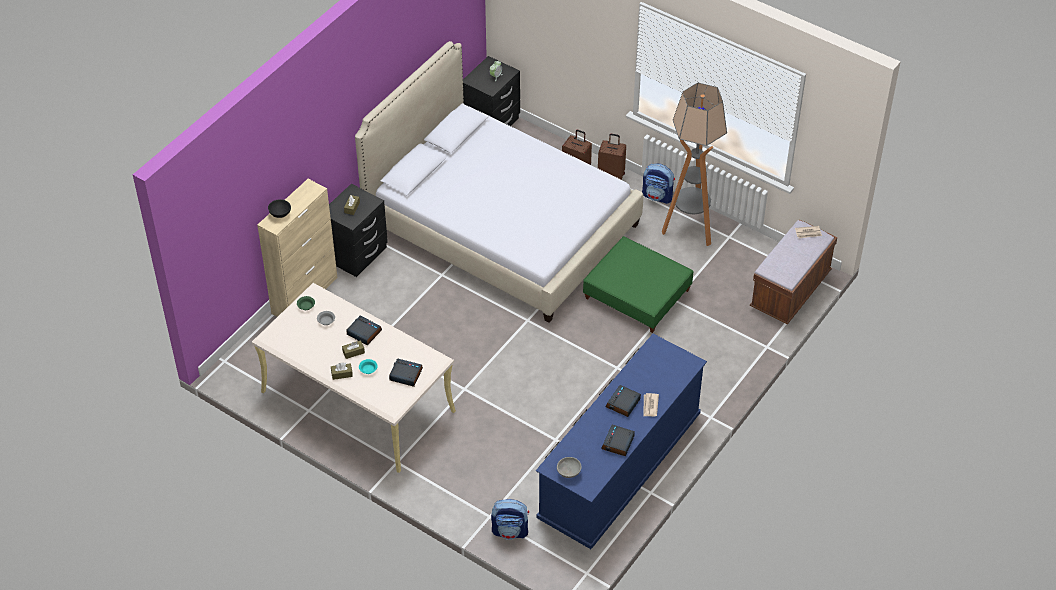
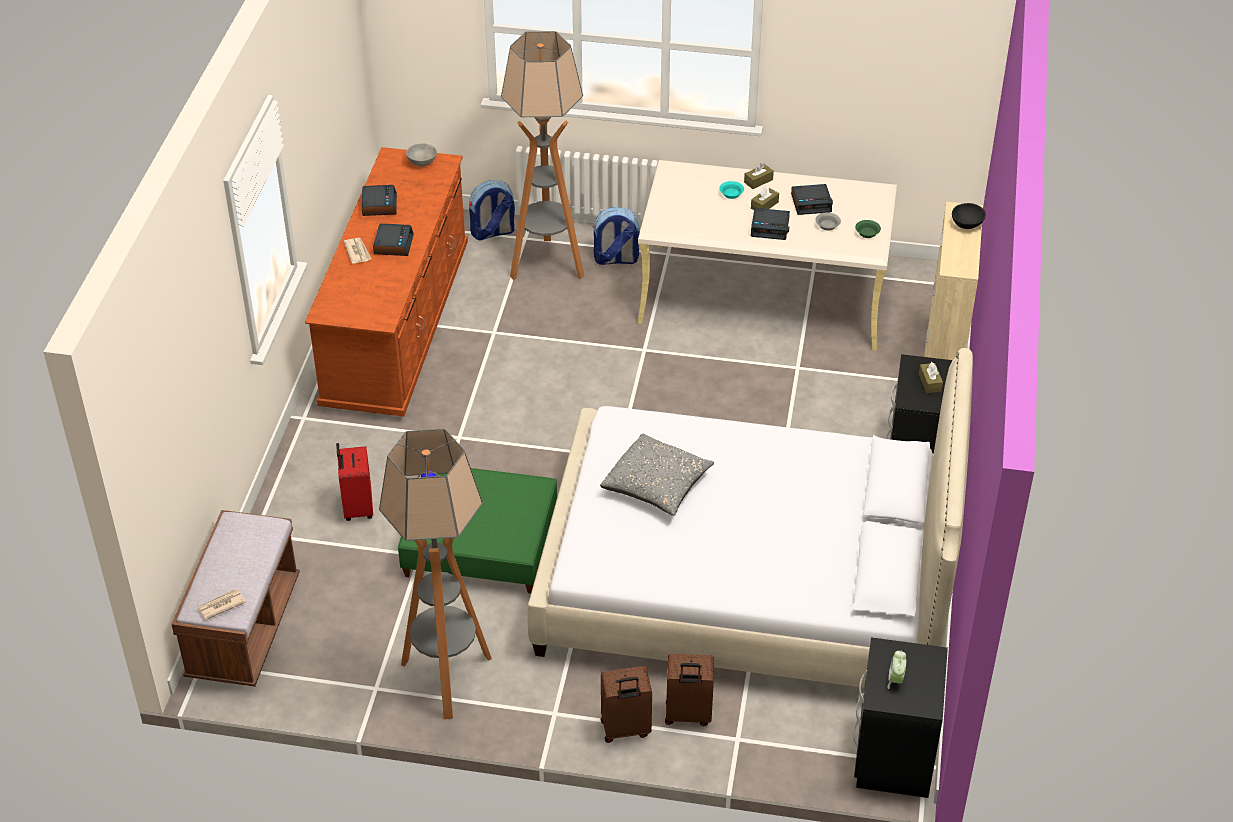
camera: 155 degrees right, 5 degrees down
alarm clock [389,358,423,387] -> alarm clock moved to [791,184,833,215]
blue dresser [536,334,707,549] -> brown dresser [305,147,468,417]
backpack [642,163,675,204] -> backpack moved to [593,207,640,265]
none -> red suitcase [336,443,373,521]
none -> floor lamp [501,31,584,280]
none -> grey pillow [600,434,714,516]

